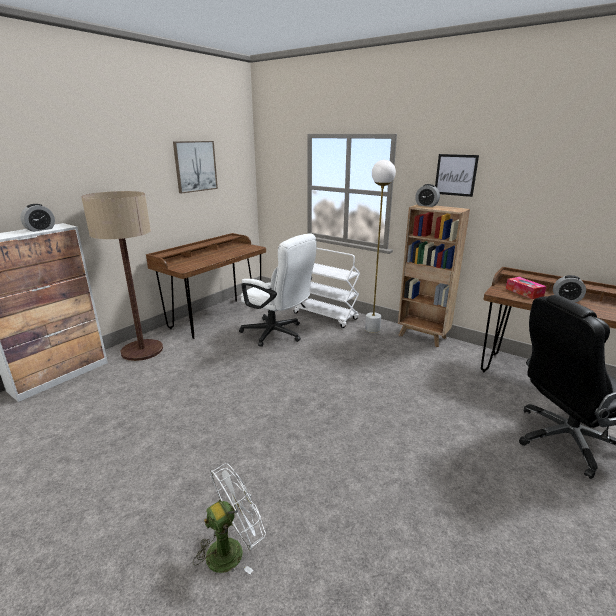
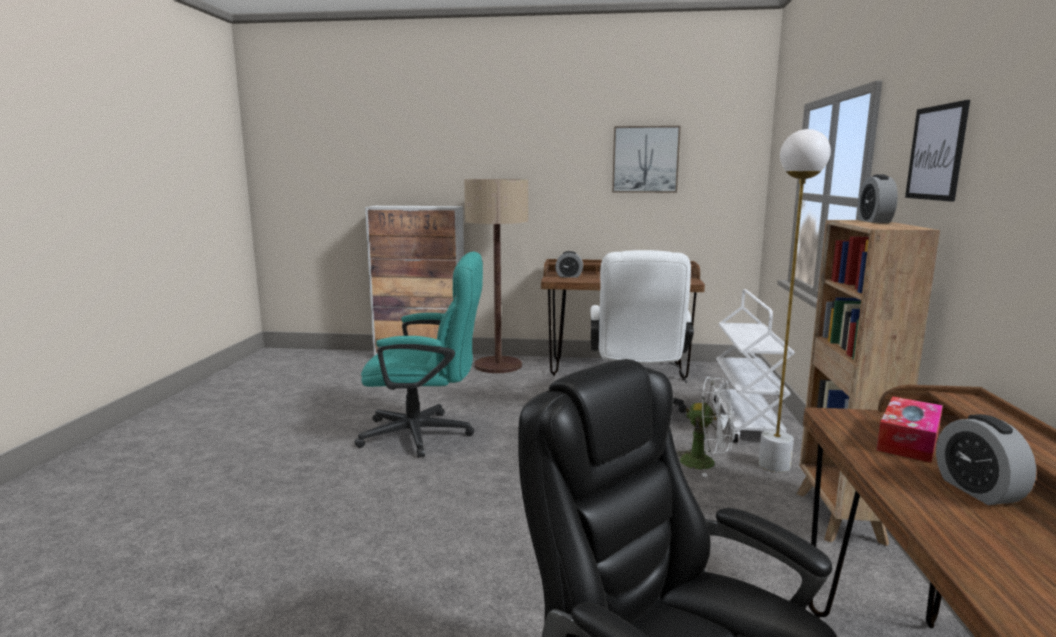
camera: 60 degrees right, 10 degrees down
alarm clock [20,204,55,232] -> alarm clock moved to [555,251,583,278]
white fan [193,463,266,574] -> white fan moved to [676,377,734,477]
none -> turquoise office chair [355,252,483,458]

